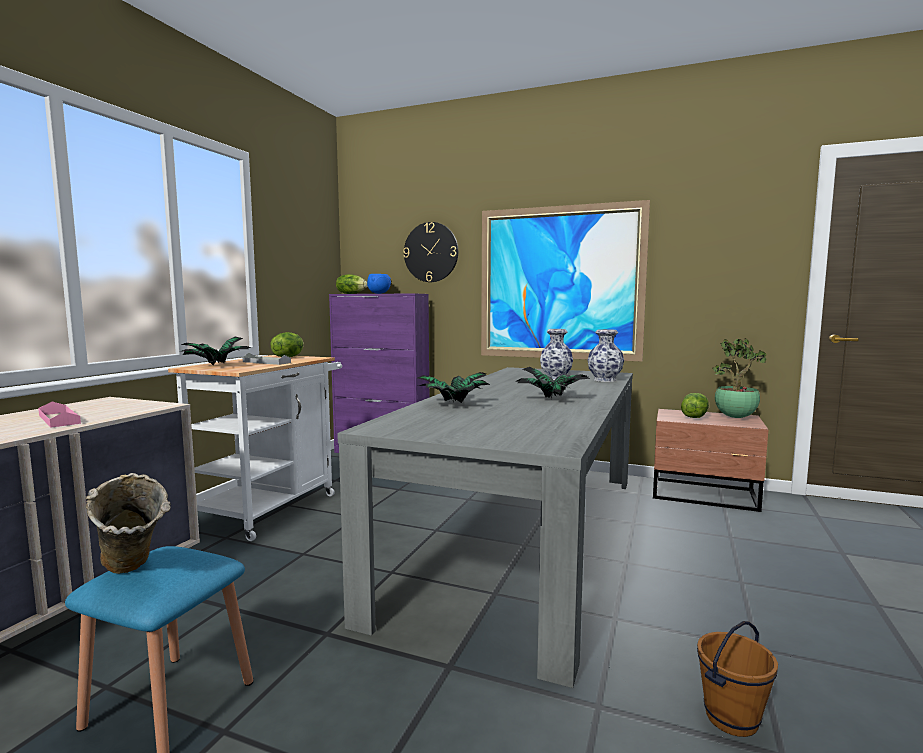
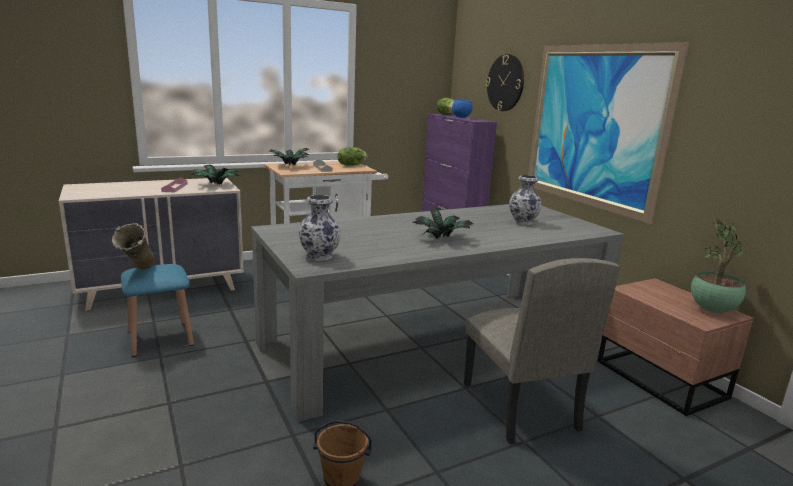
camera: 40 degrees right, 10 degrees up
potted plant [418,372,490,404] -> potted plant moved to [190,165,239,185]
vase [587,329,624,382] -> vase moved to [299,195,341,261]
lettuce [681,393,709,418] -> none
none -> beige chair [464,258,620,444]

